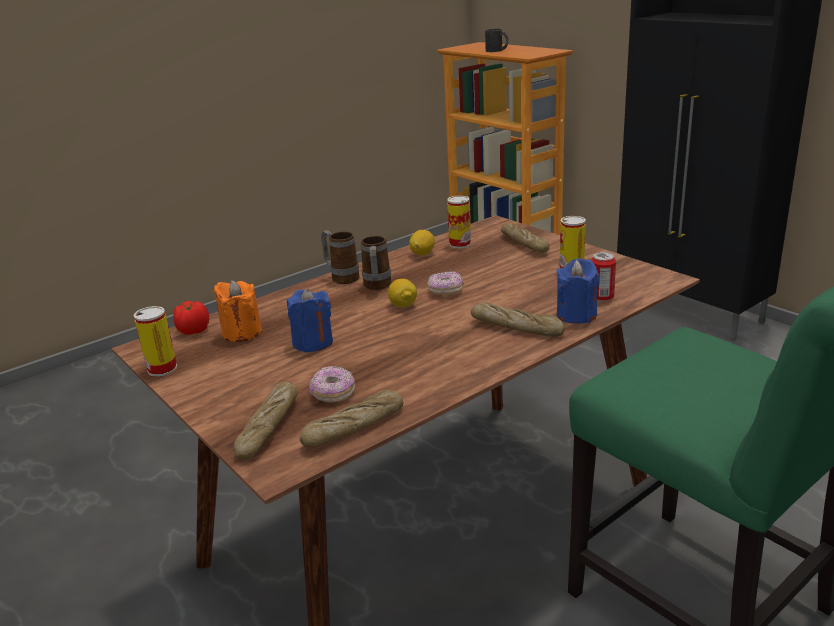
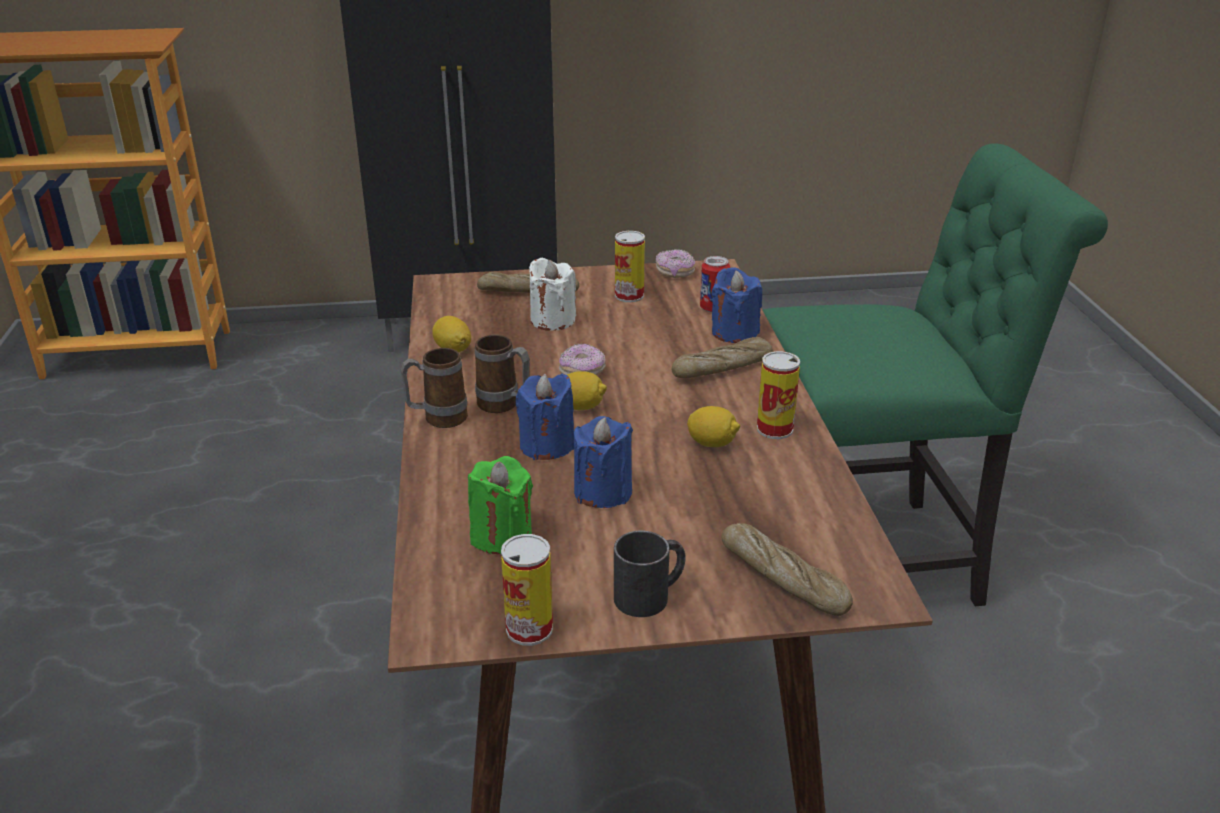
camera: 60 degrees left, 5 degrees up
tomato [173,301,209,335] -> none
orange candle [214,281,262,342] -> green candle [468,456,533,554]
bread [300,390,403,447] -> none
donut [310,366,355,402] -> donut moved to [656,249,695,278]
can [447,196,471,248] -> can moved to [757,351,800,439]
black mug [485,29,509,52] -> black mug moved to [614,531,686,617]
none -> blue candle [515,374,574,460]
none -> white candle [529,258,576,331]
none -> lemon [687,406,740,447]

